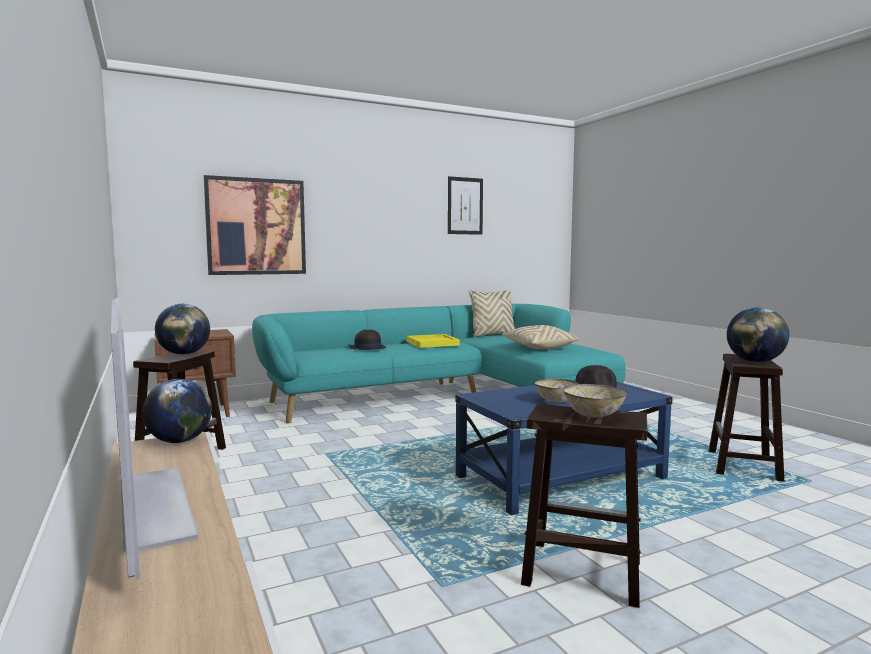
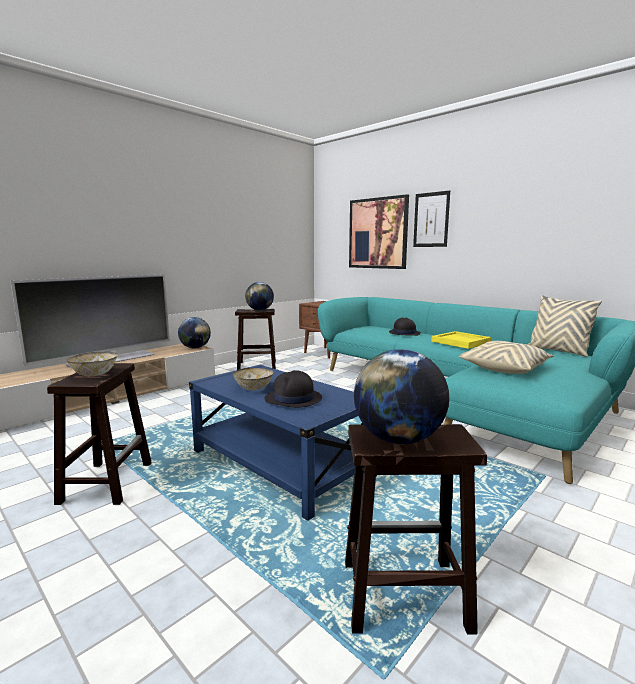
camera: 70 degrees right, 5 degrees up
picture [448,176,483,235] -> picture moved to [413,190,450,247]

